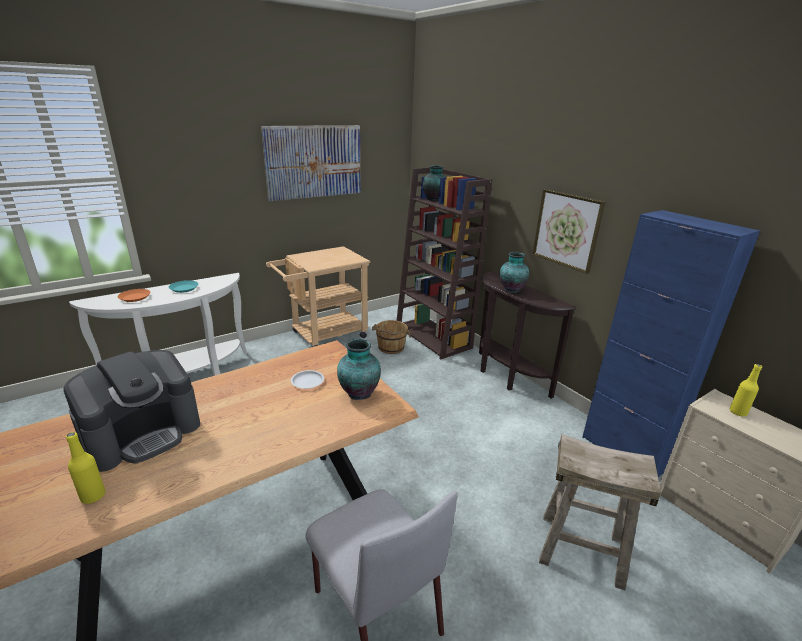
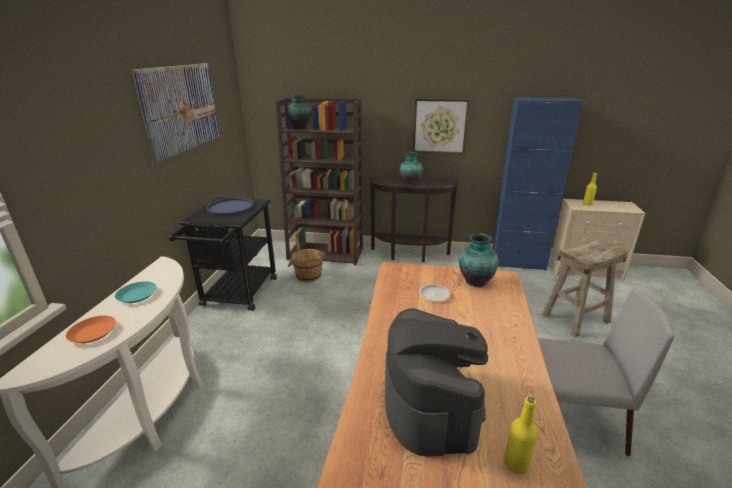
camera: 45 degrees left, 0 degrees up
beige cart [266,246,370,347] -> black cart [169,197,277,311]
none -> blue tray [206,197,254,215]

